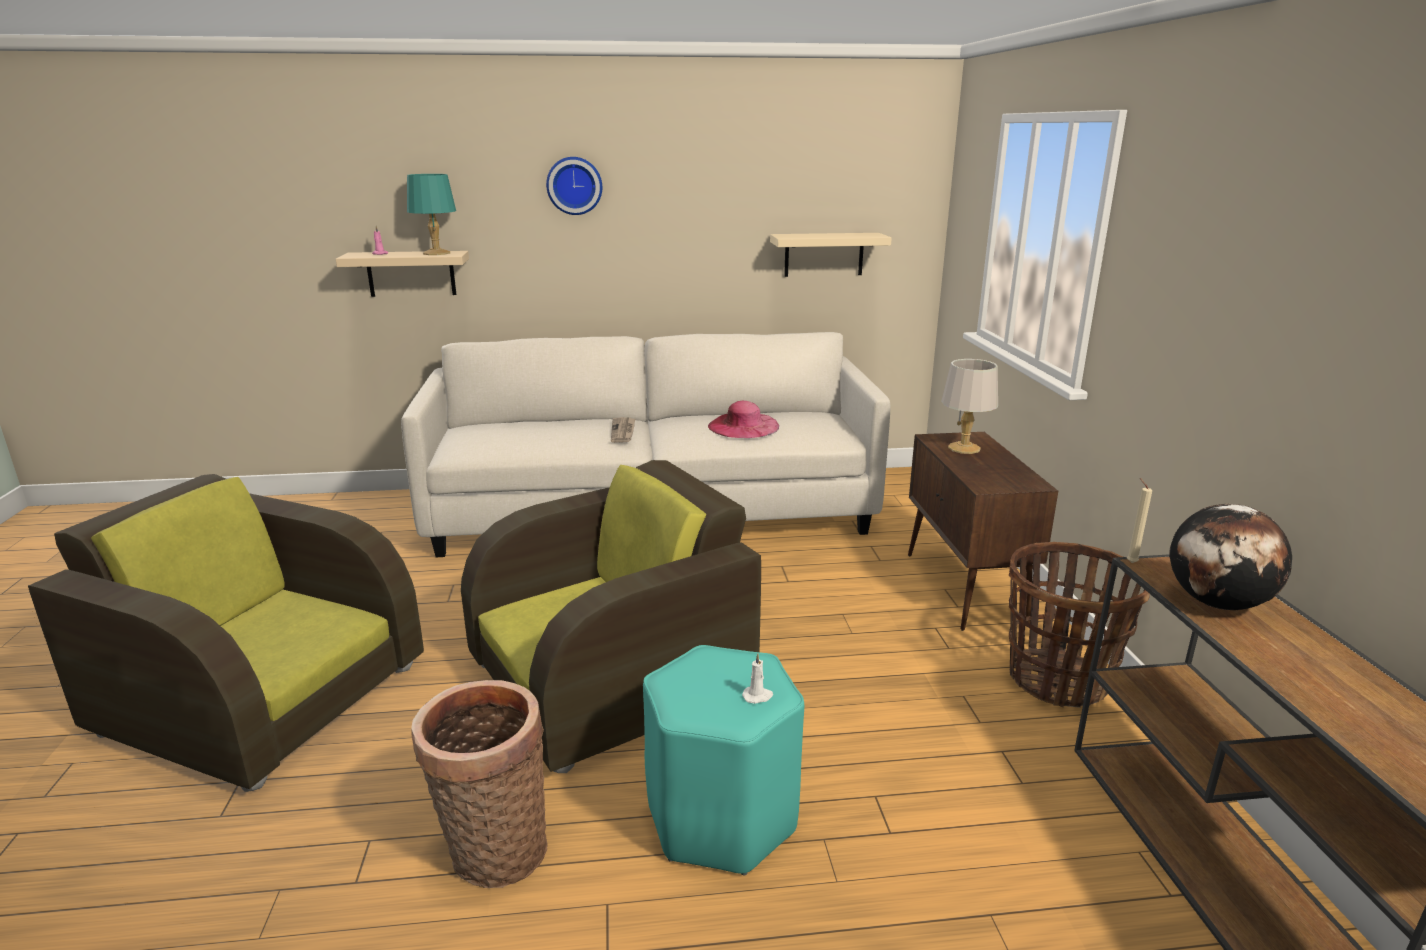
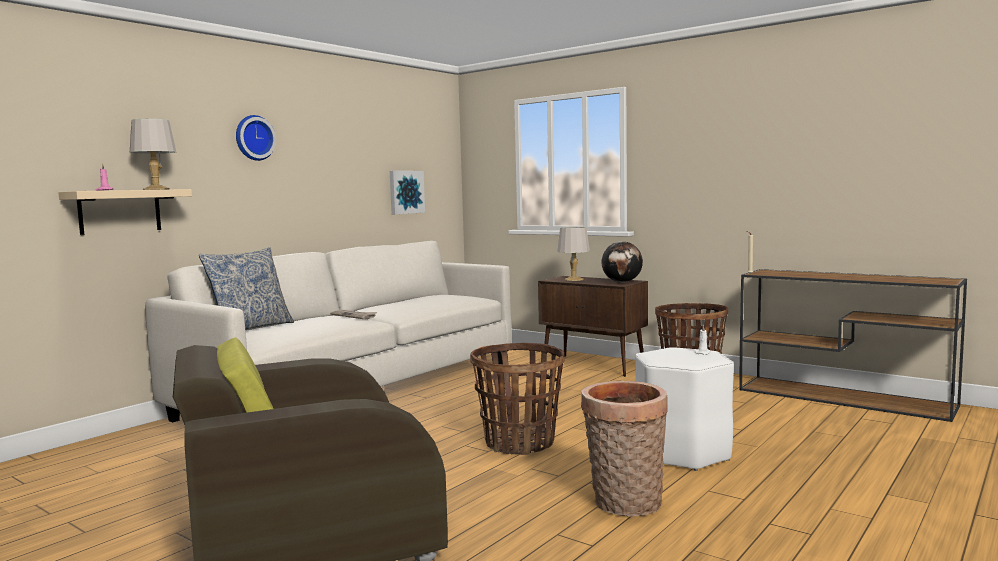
camera: 45 degrees left, 15 degrees down
turquoise table lamp [407,174,456,255] -> grey table lamp [130,119,176,190]
brown armchair [461,460,761,773] -> basket [470,343,564,455]
turquoise stool [643,645,804,875] -> white stool [635,347,734,471]
pink hat [708,401,779,438] -> none
beige shelf [770,233,892,277] -> picture [390,171,425,214]
globe [1169,504,1292,610] -> globe moved to [601,241,643,283]
none -> pillow [199,247,294,329]

